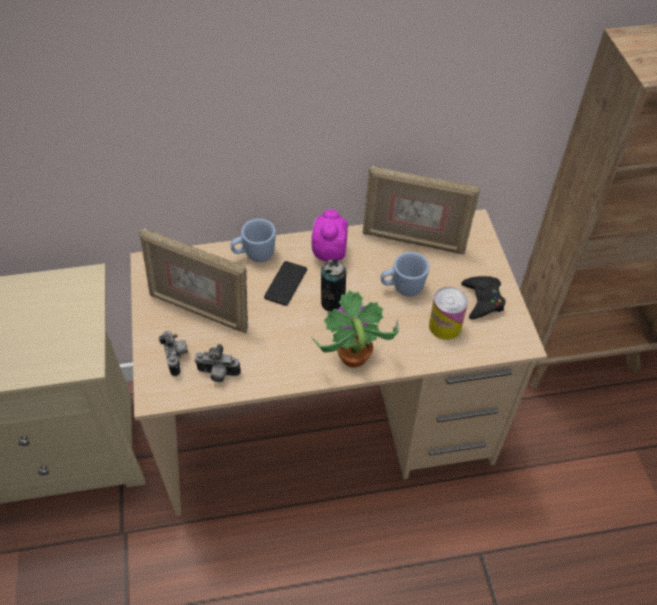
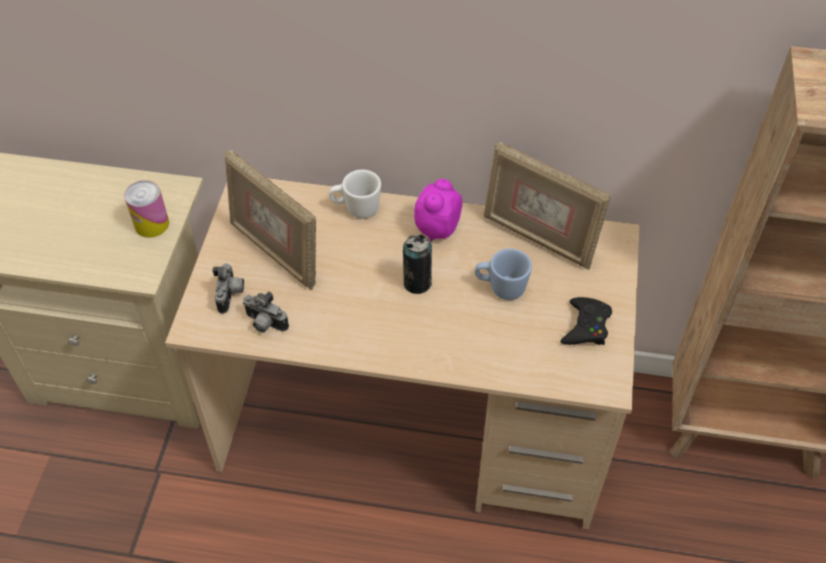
camera: 20 degrees right, 0 degrees up
blue mug [230,219,276,262] -> white mug [329,170,381,219]
phone [264,261,307,306] -> none
potted plant [311,290,399,368] -> none
can [429,287,468,340] -> can moved to [124,180,169,238]

